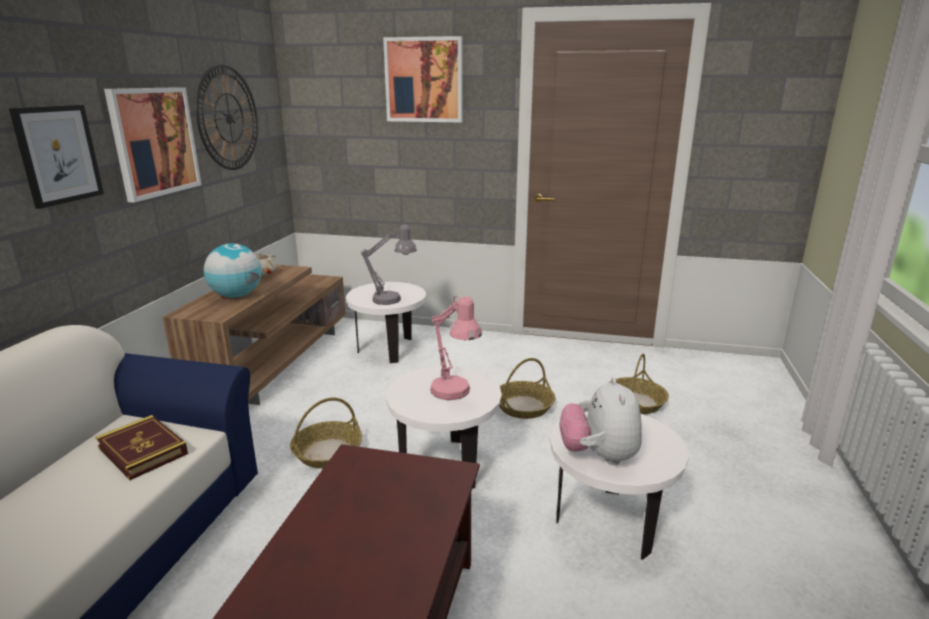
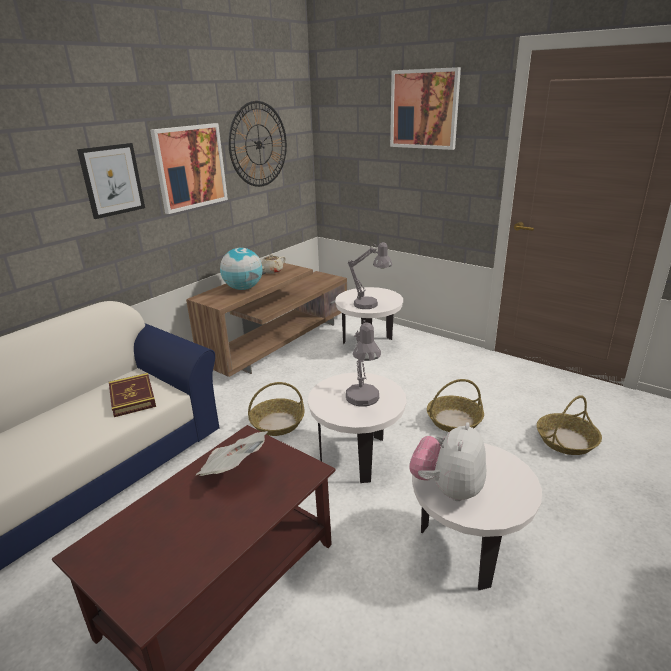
camera: 25 degrees right, 5 degrees up
pink table lamp [430,296,482,400] -> grey table lamp [346,320,381,407]
none -> newspaper [196,431,268,476]

